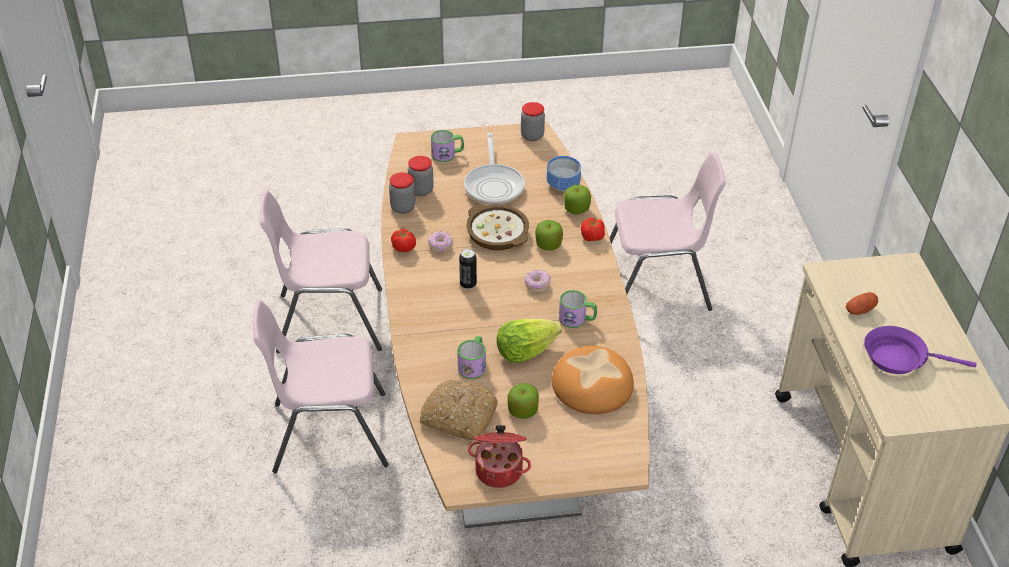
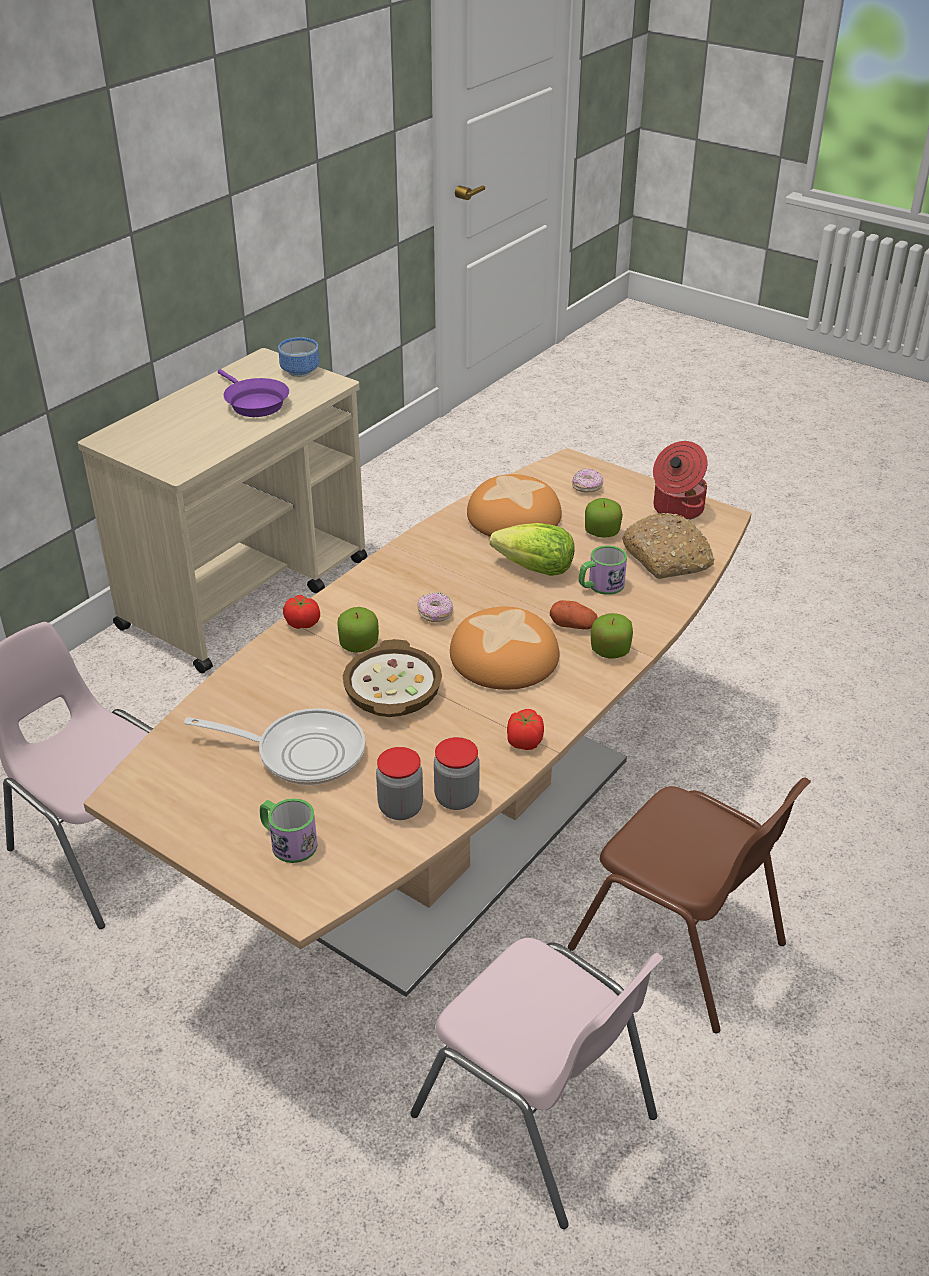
camera: 135 degrees left, 5 degrees down
pink chair [253,300,389,473] -> brown chair [568,777,811,1033]
donut [428,231,453,253] -> donut moved to [572,468,603,492]
can [459,249,477,289] -> bread [450,607,559,690]
frying pan [464,133,525,205] -> frying pan turned 60 degrees clockwise [184,708,365,785]
jar [521,102,545,141] -> none
bowl [546,156,581,191] -> bowl moved to [278,337,320,377]
mug [559,290,597,328] -> none
apple [564,185,591,215] -> apple moved to [591,613,633,659]
potato [846,292,878,315] -> potato moved to [550,600,598,630]

